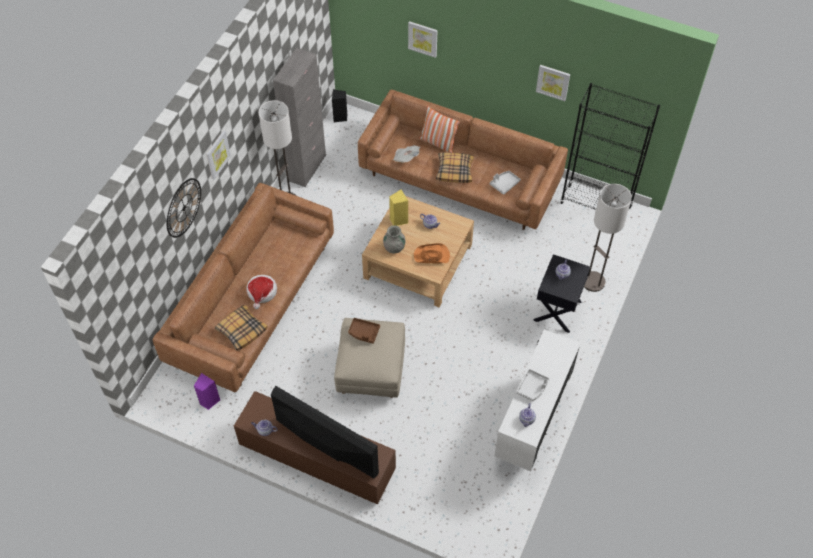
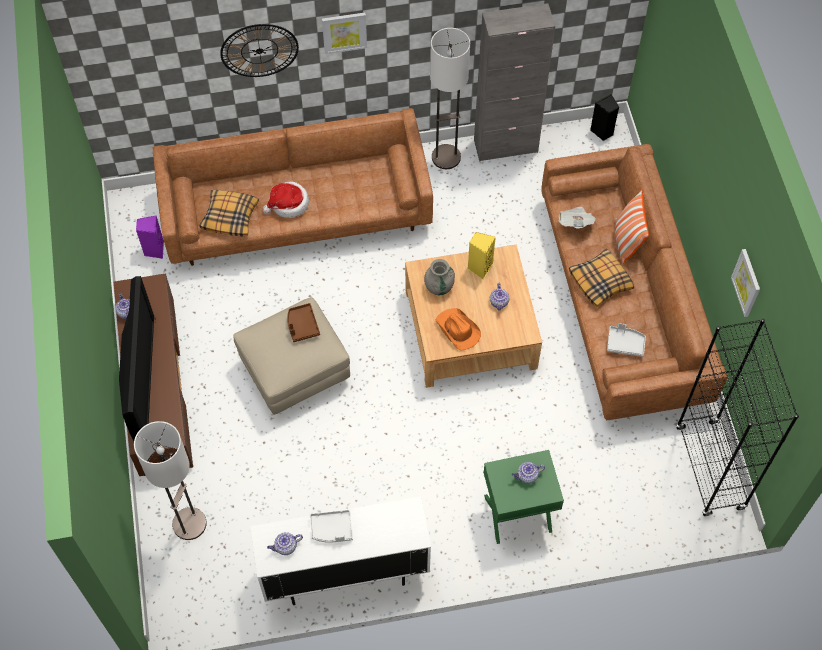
camera: 55 degrees right, 5 degrees up
picture [408,21,438,58] -> none
black side table [533,254,590,333] -> green side table [483,450,564,544]
floor lamp [584,184,632,292] -> floor lamp moved to [134,421,207,540]

